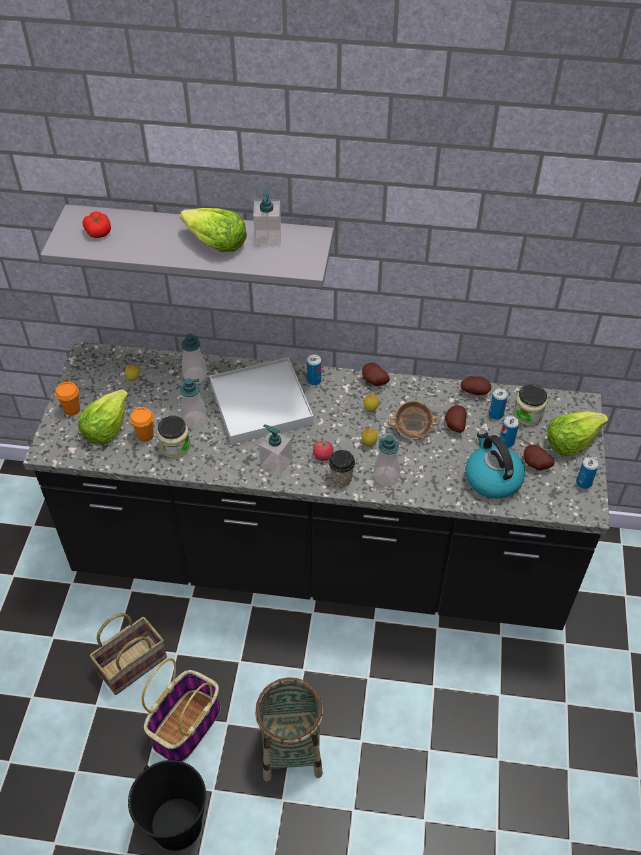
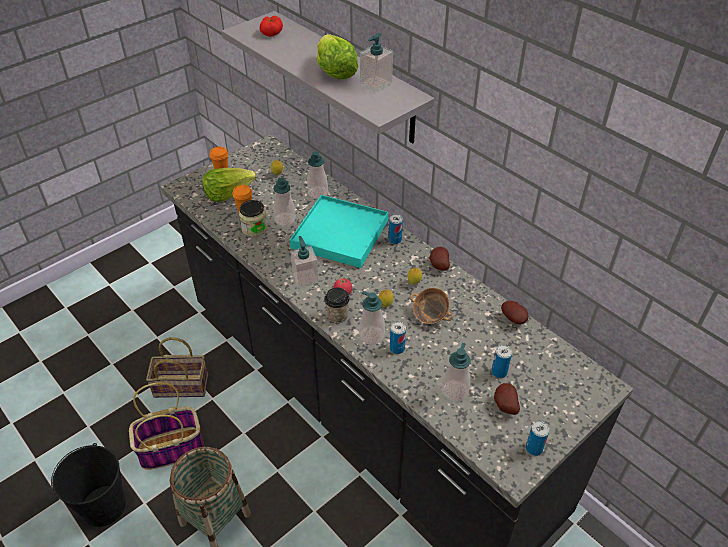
camera: 40 degrees right, 5 degrees down
white tray [210,357,313,445] -> turquoise tray [290,195,388,268]
potato [445,405,467,433] -> none
kettle [465,431,525,499] -> soap dispenser [442,343,471,402]
can [489,388,508,420] -> can moved to [390,322,406,354]
jar [513,384,547,426] -> none
lettuce [547,411,608,456] -> none

